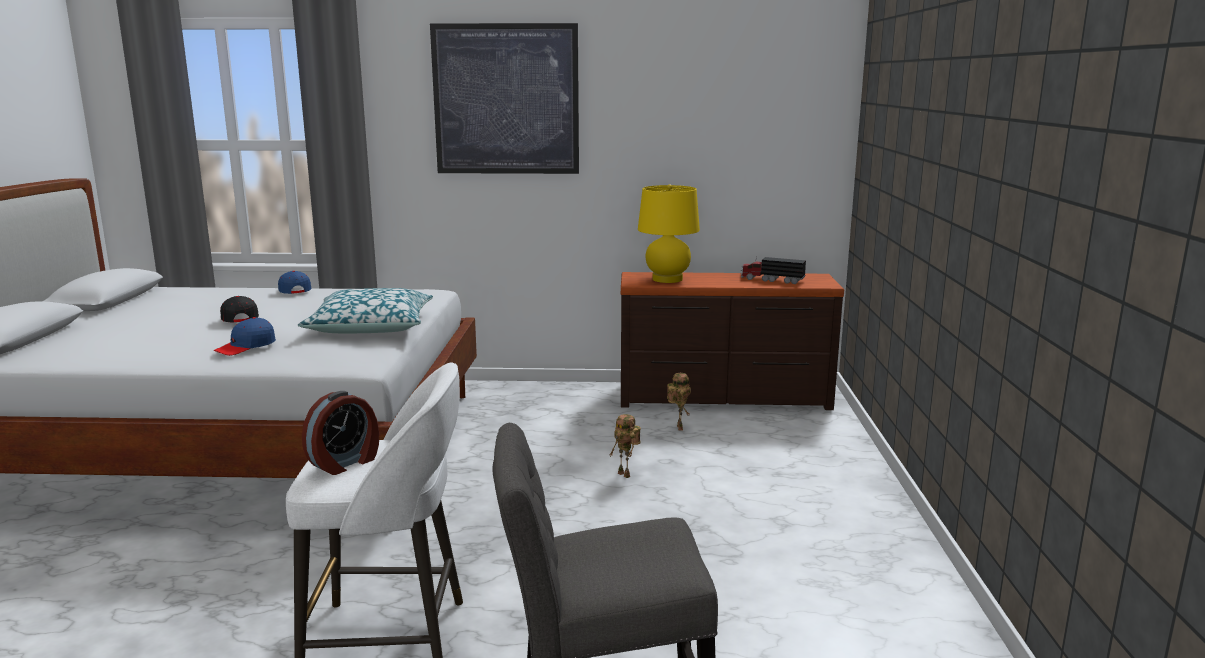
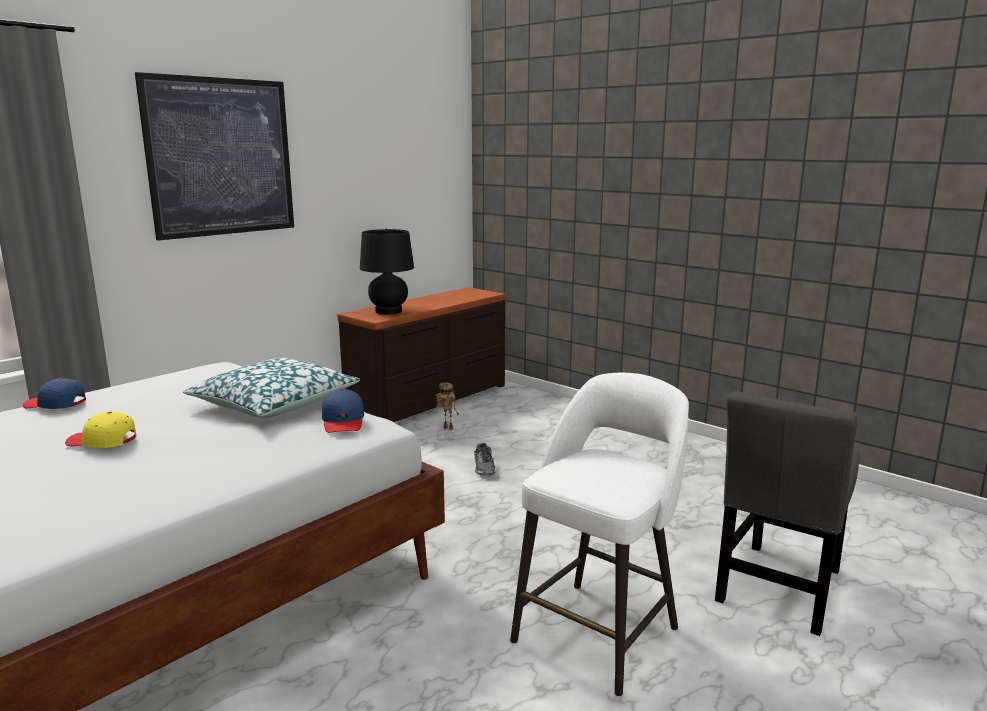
camera: 50 degrees left, 0 degrees up
blue cap [214,317,276,356] -> blue cap moved to [322,389,364,433]
black cap [220,296,259,322] -> yellow cap [65,412,137,448]
alarm clock [302,391,379,475] -> none
toy robot [610,414,641,478] -> shoe [474,443,495,476]
yellow table lamp [638,184,700,283] -> black table lamp [360,228,414,314]
toy truck [741,256,806,284] -> none

